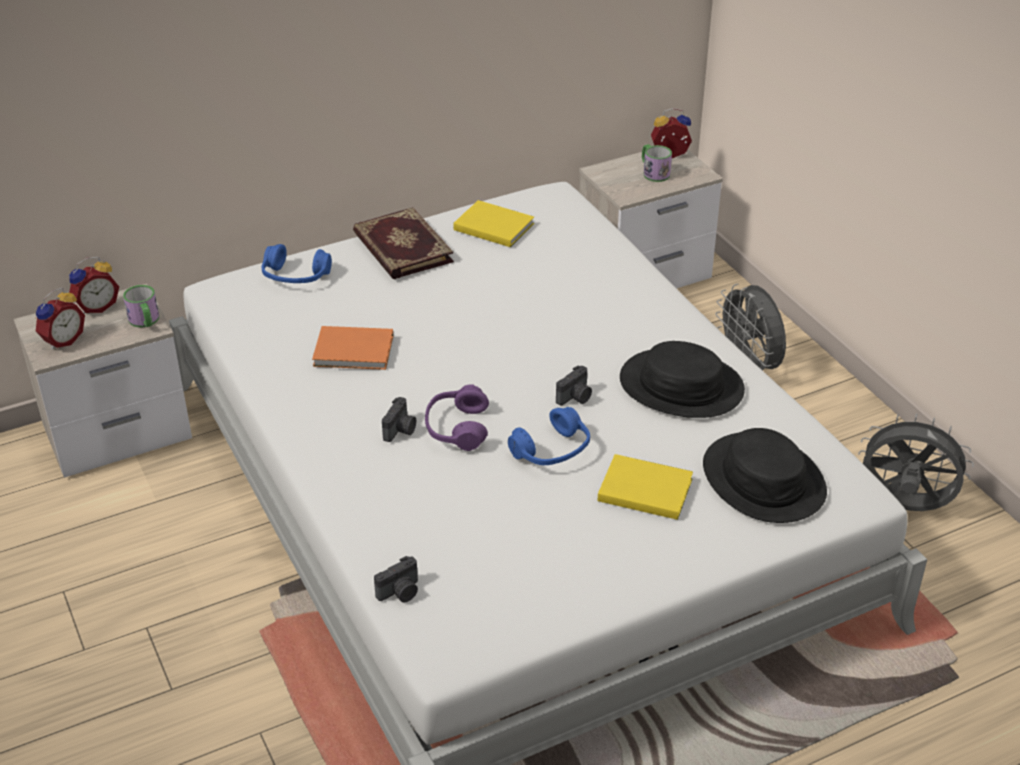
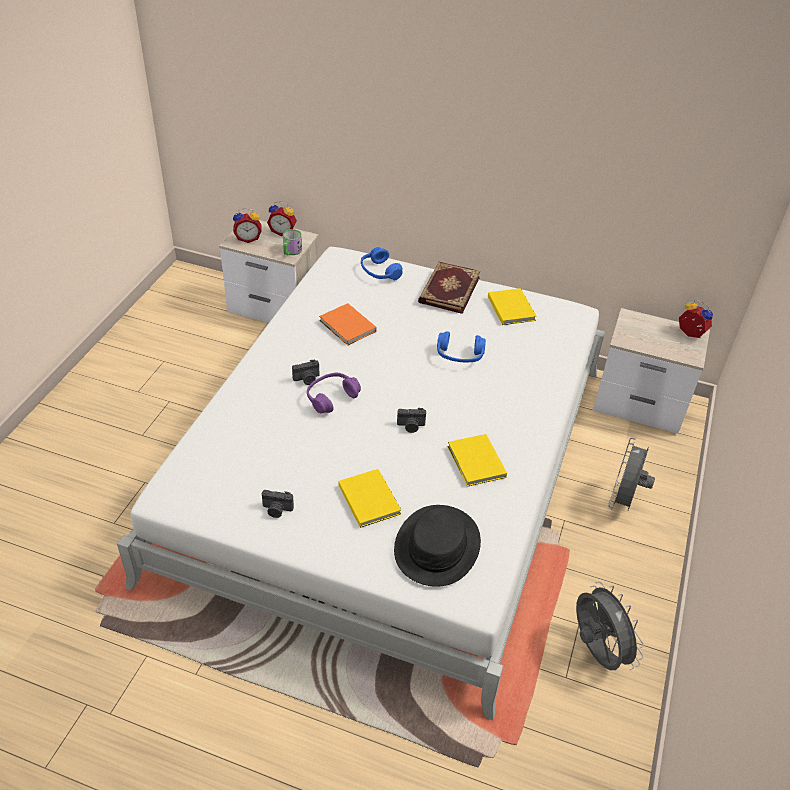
camera: 45 degrees right, 5 degrees up
camera [374,556,418,602] -> camera moved to [262,490,294,518]
blue headphones [508,407,590,465] -> blue headphones moved to [437,331,486,363]
black hat [620,341,745,418] -> yellow book [448,434,507,487]
mug [642,144,672,182] -> none

